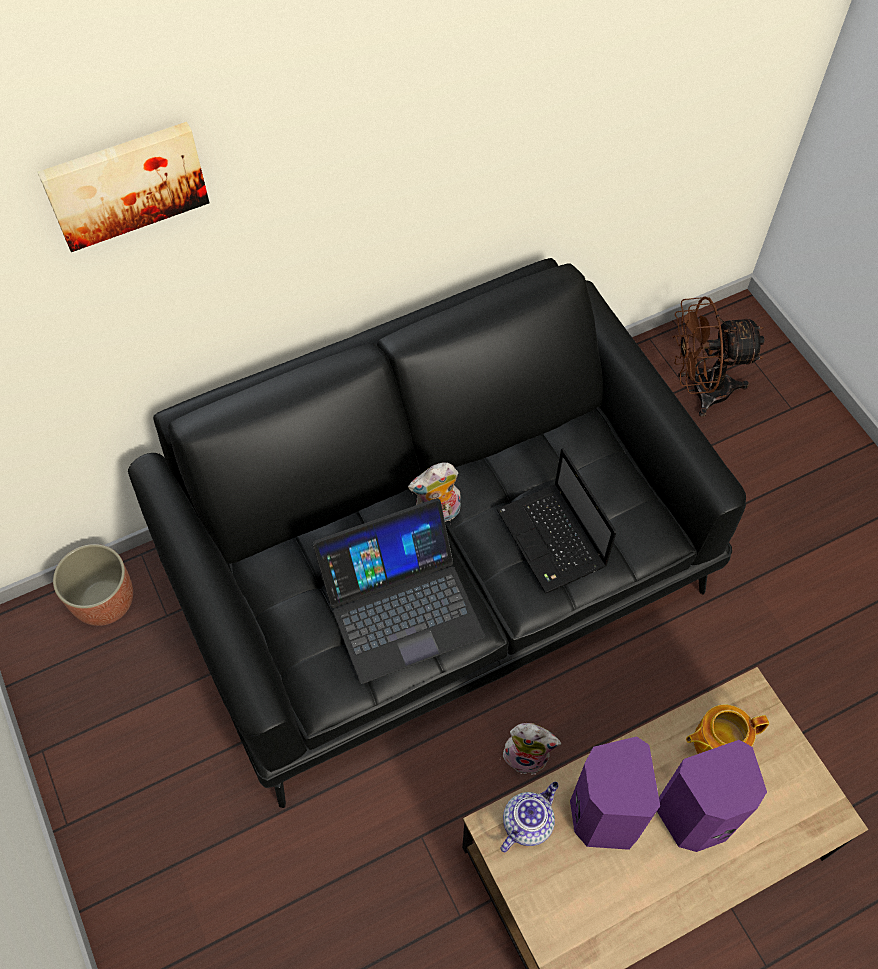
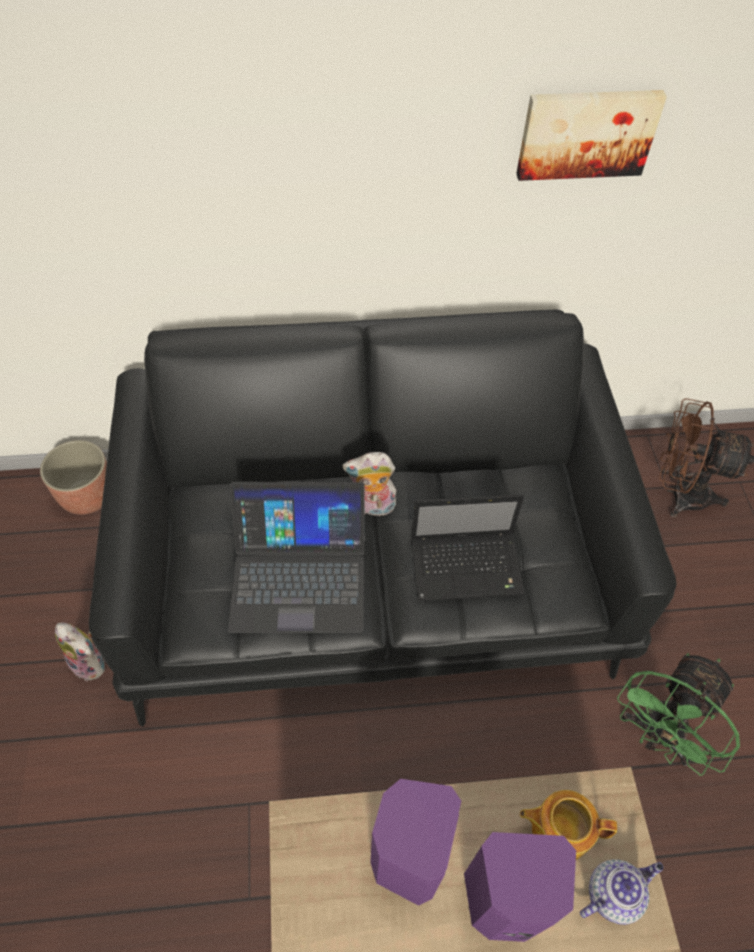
camera: 20 degrees right, 5 degrees down
picture [38,122,209,252] -> picture moved to [516,90,667,181]
laptop [497,448,616,594] -> laptop turned 90 degrees counterclockwise [411,495,525,601]
teapot [500,782,559,852] -> teapot moved to [580,859,663,925]
plush toy [501,723,561,774] -> plush toy moved to [55,622,105,682]
none -> green fan [617,653,740,776]

